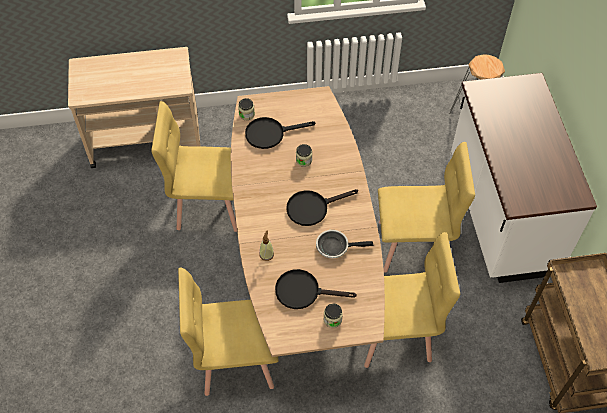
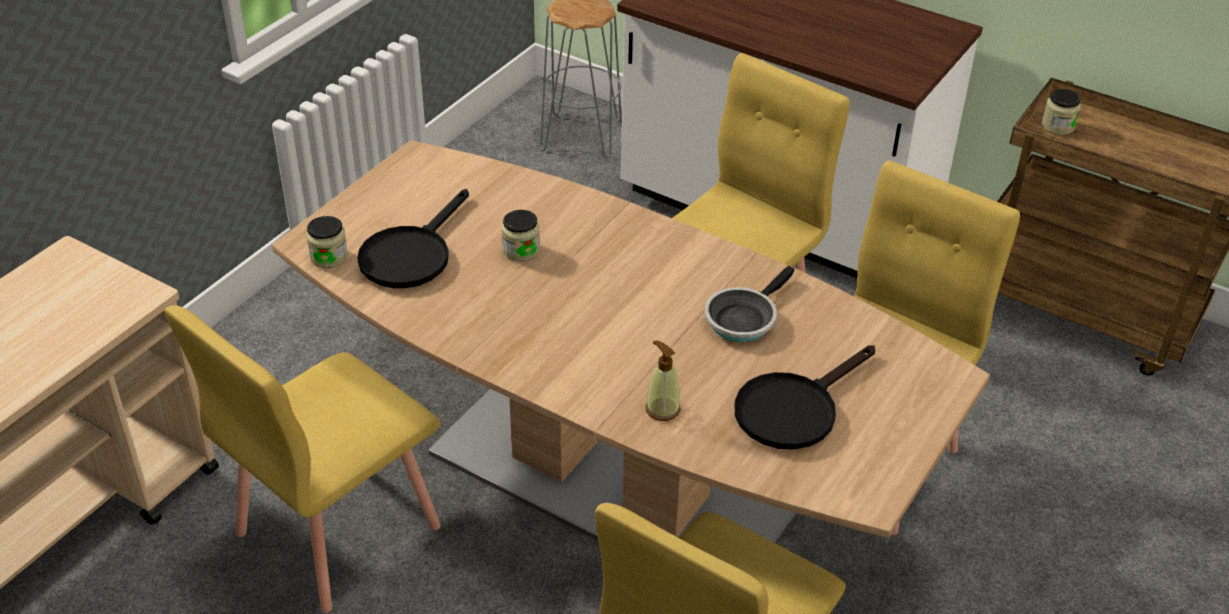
camera: 50 degrees left, 15 degrees down
black frying pan [286,189,358,226] -> none
jar [324,304,343,328] -> jar moved to [1042,89,1081,135]

